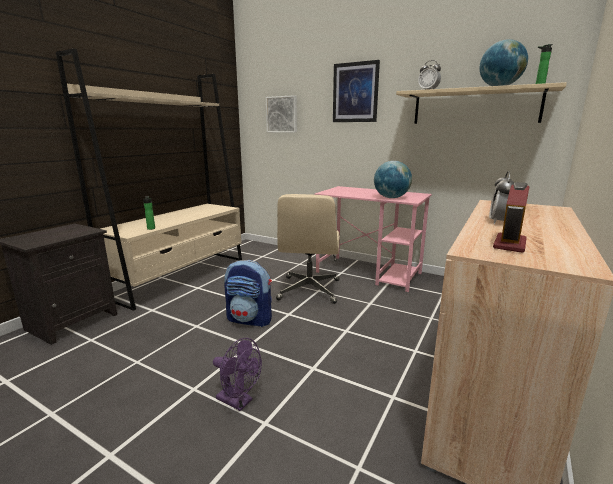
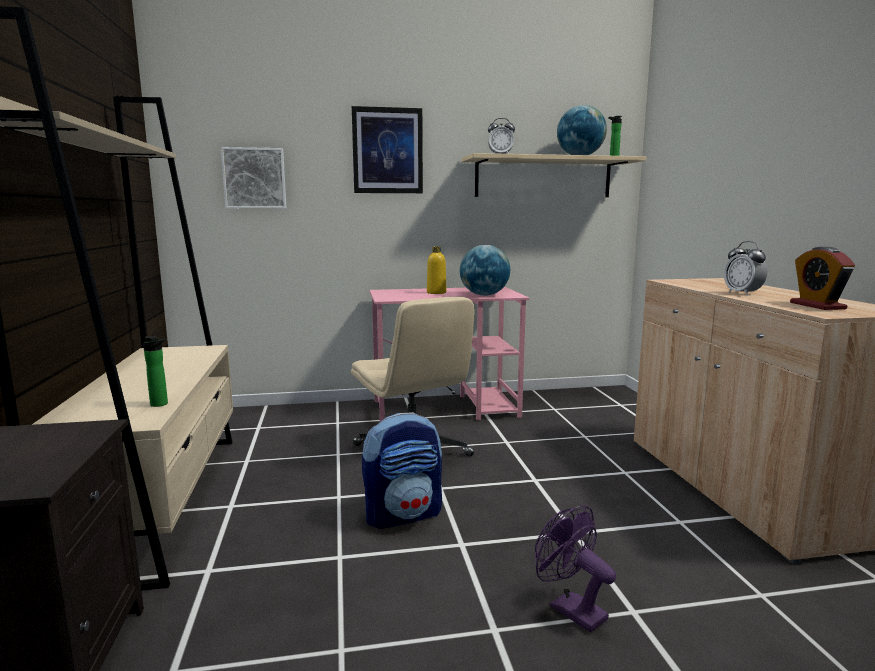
camera: 40 degrees left, 5 degrees down
purple fan [213,338,262,411] -> purple fan turned 120 degrees counterclockwise [535,505,616,633]
none -> yellow bottle [427,246,446,294]

